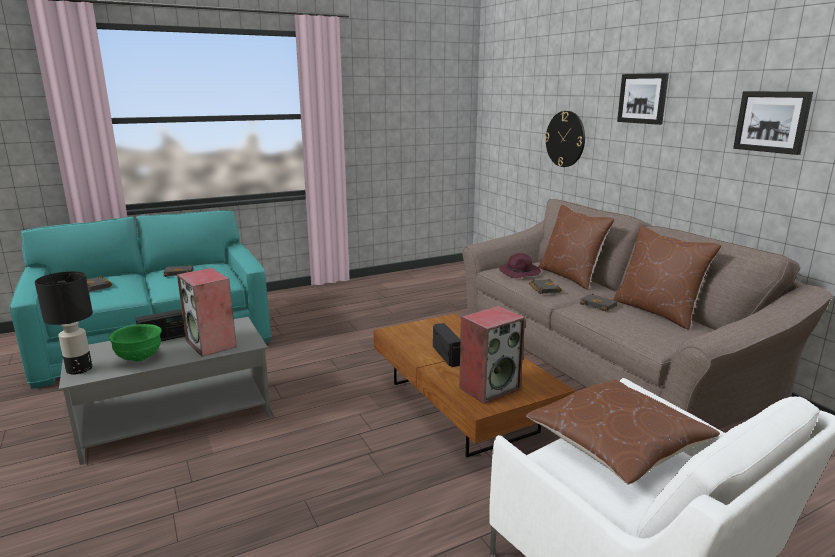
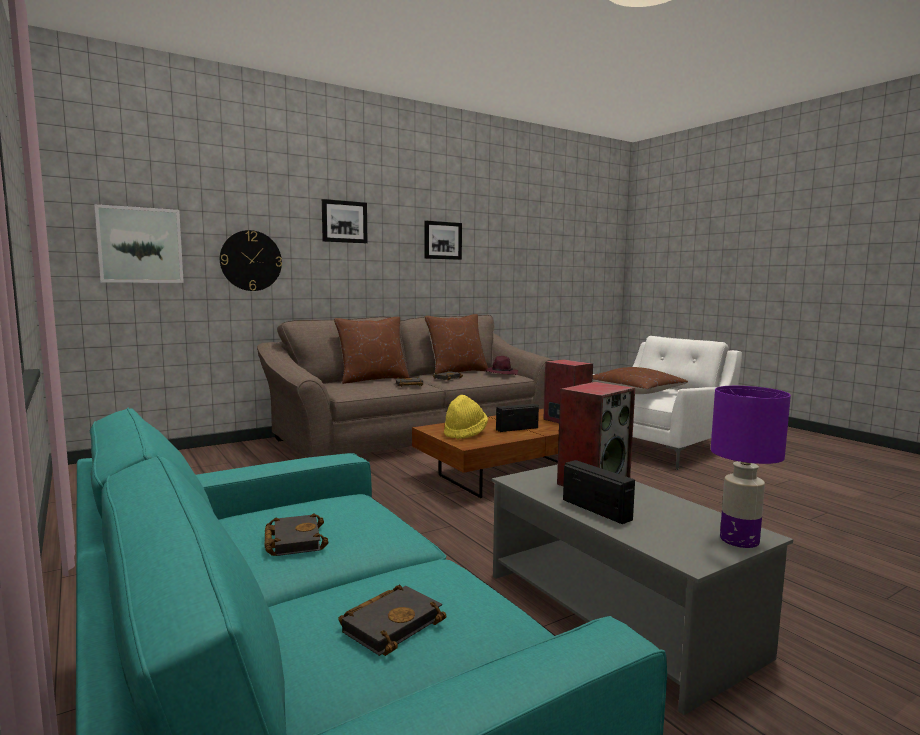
camera: 95 degrees left, 10 degrees down
black table lamp [35,271,93,375] -> purple table lamp [711,386,791,548]
green bowl [109,324,162,362] -> none
purple hat [499,253,541,278] -> purple hat moved to [485,356,518,375]
none -> picture [94,204,184,283]
none -> yellow hat [444,395,488,439]

